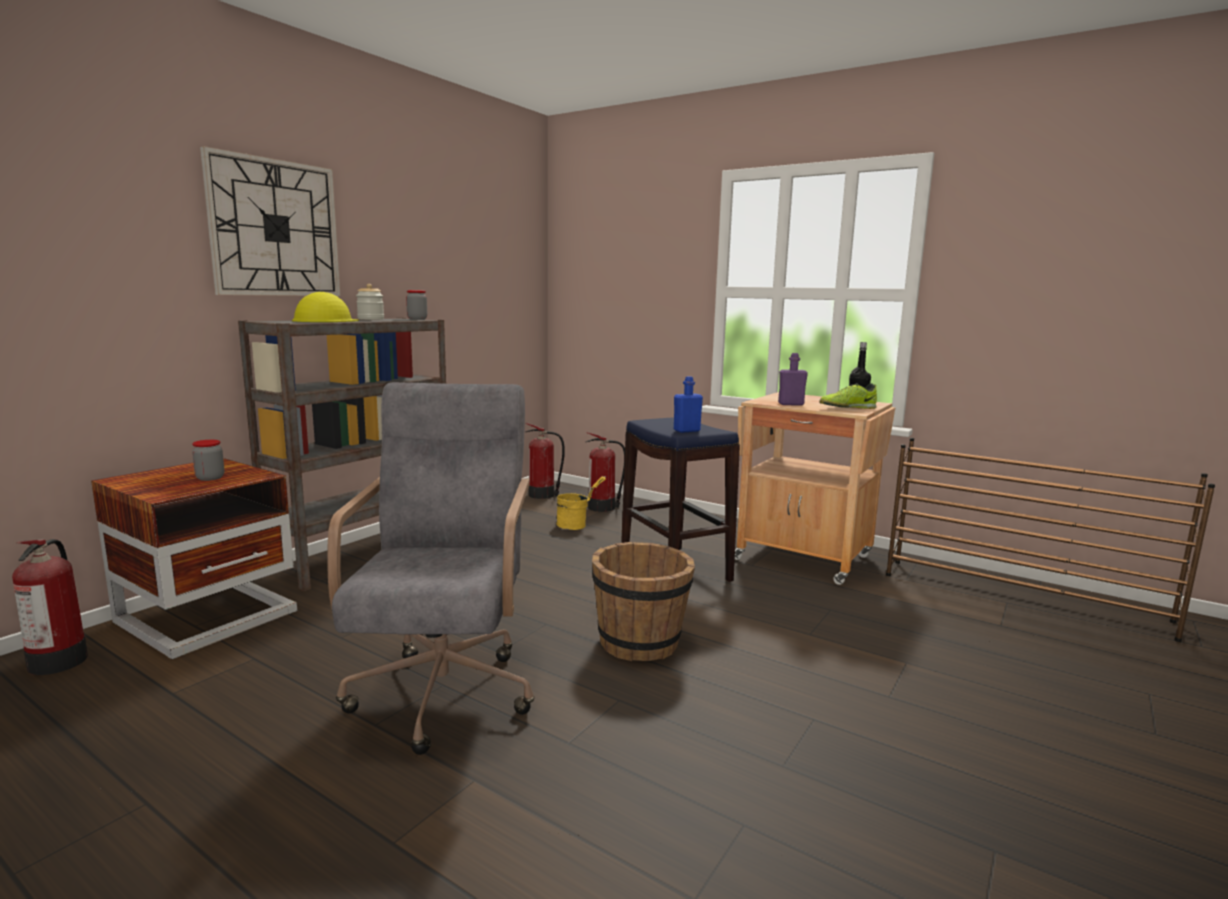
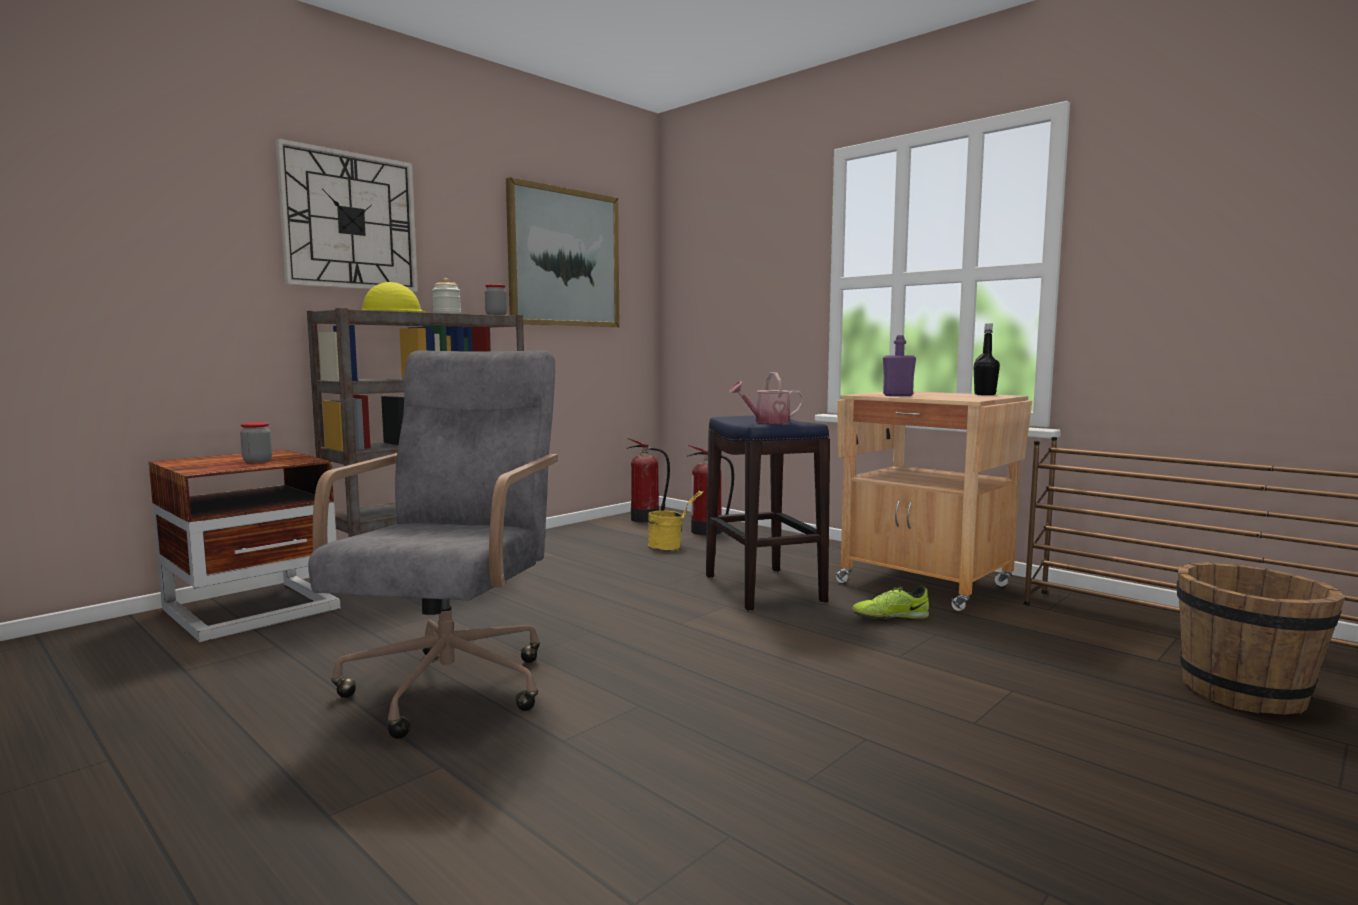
camera: 10 degrees right, 5 degrees down
fire extinguisher [12,539,88,675] -> none
brown bucket [592,542,695,661] -> brown bucket moved to [1176,562,1345,715]
blue bottle [674,376,703,433] -> watering can [729,372,804,424]
shoe [819,383,877,409] -> shoe moved to [852,585,929,619]
none -> picture [506,177,620,328]

